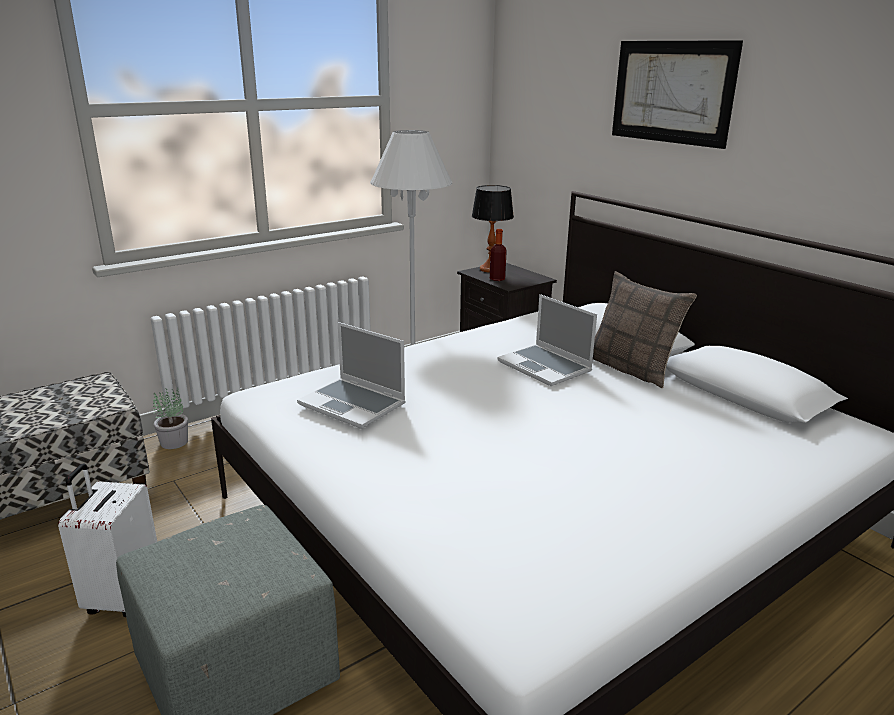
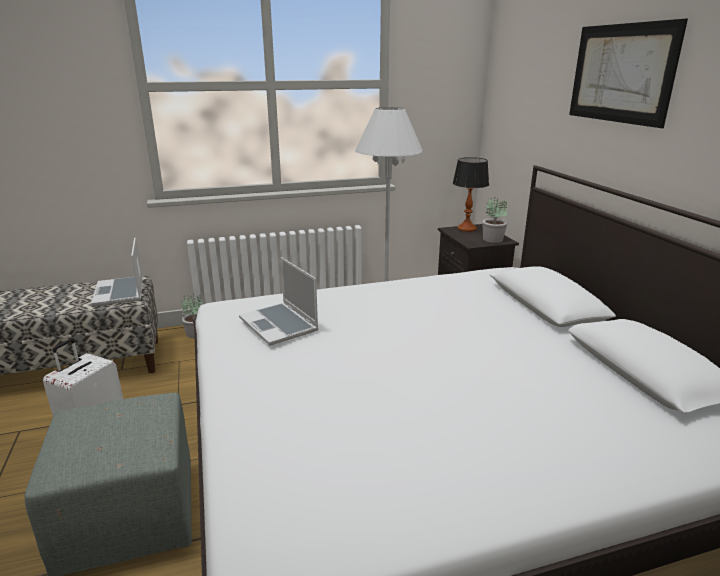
camera: 20 degrees right, 0 degrees up
bottle [490,229,507,281] -> none
laptop [498,294,597,386] -> laptop moved to [91,238,143,306]
pillow [593,271,697,388] -> none
none -> potted plant [482,198,507,243]

